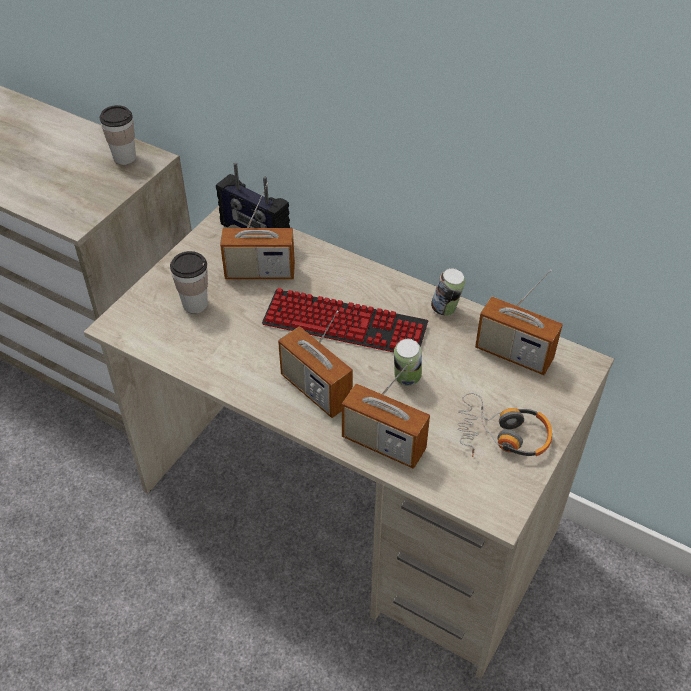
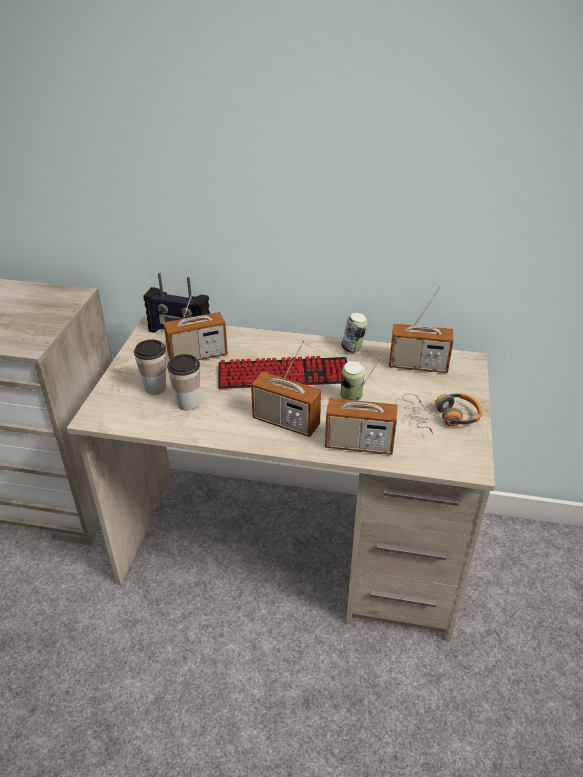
camera: 20 degrees left, 10 degrees down
cup [100,105,136,165] -> cup moved to [167,354,200,410]

